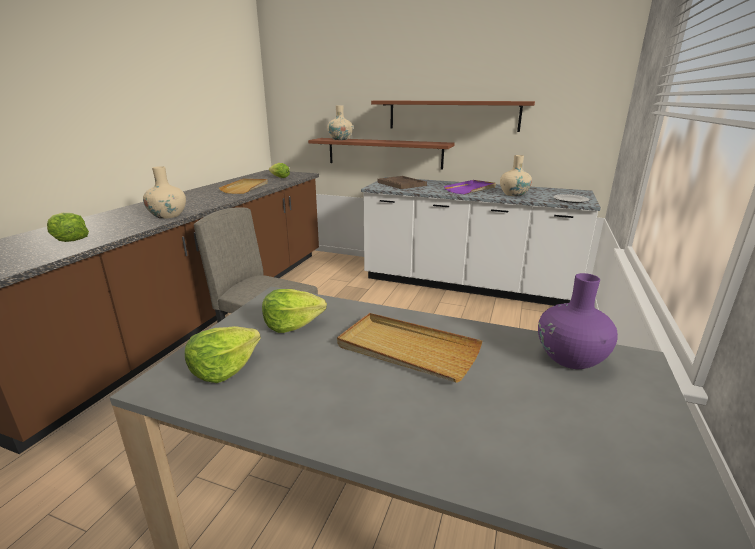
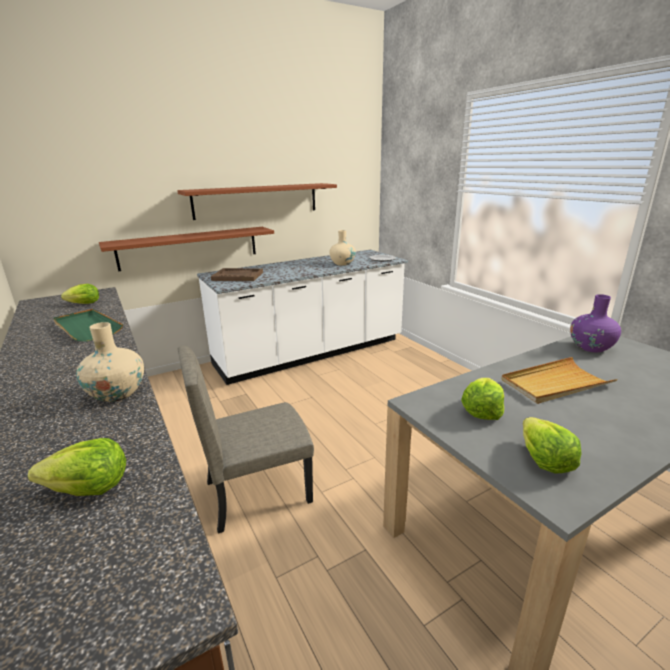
camera: 50 degrees left, 0 degrees up
beige tray [219,178,268,194] -> green tray [53,309,123,342]
beige vase [327,105,353,140] -> none
purple tray [444,180,496,194] -> none

